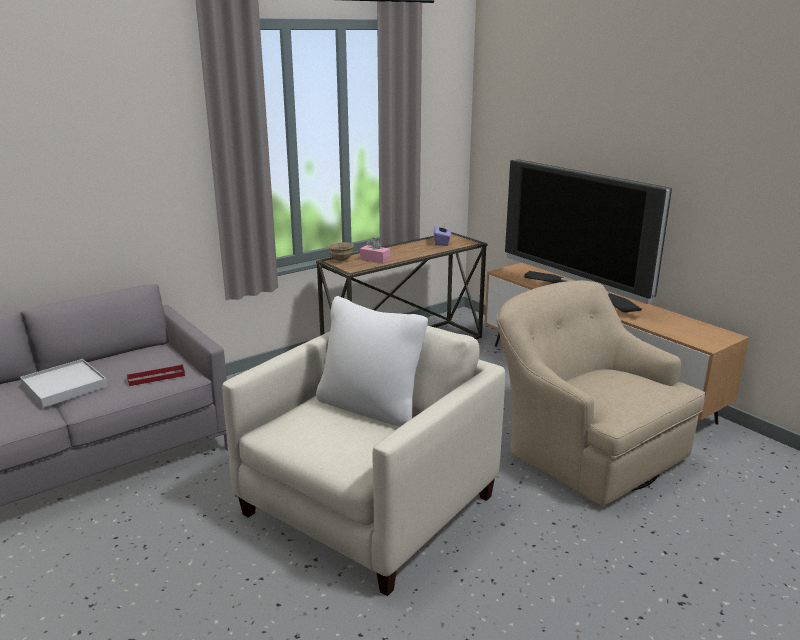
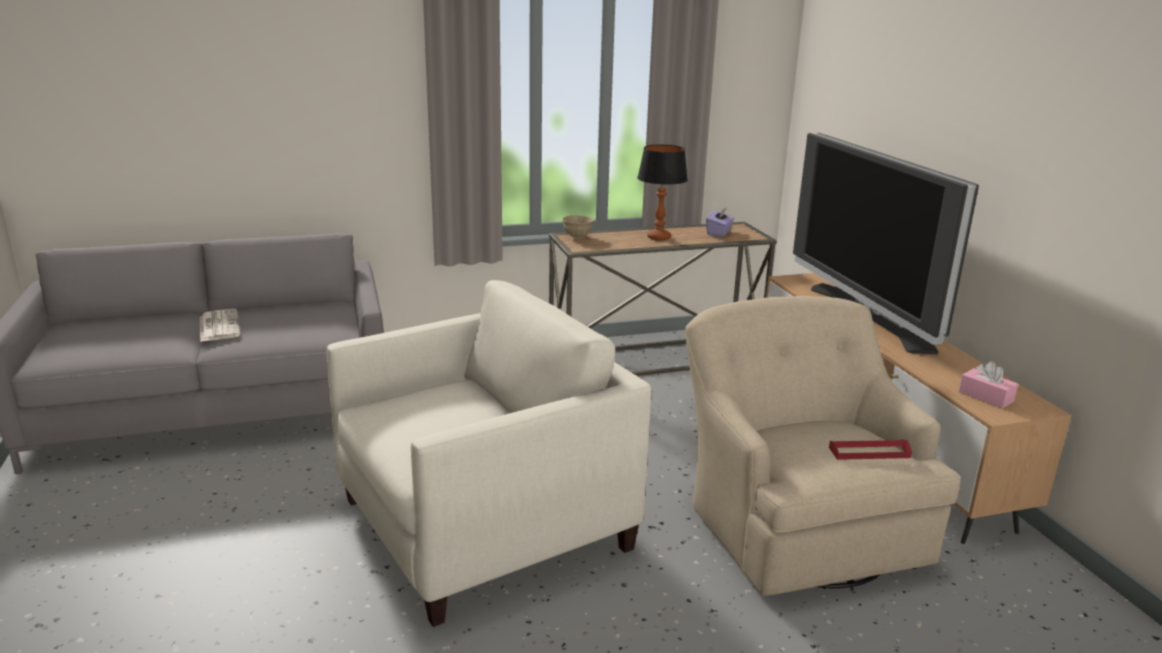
camera: 20 degrees right, 0 degrees up
white tray [20,359,108,407] -> newspaper [200,309,240,342]
red tray [127,364,185,386] -> red tray moved to [829,439,912,460]
white pillow [316,296,428,427] -> none
pink tissue box [360,238,390,264] -> pink tissue box moved to [958,361,1018,408]
none -> table lamp [637,145,688,241]

